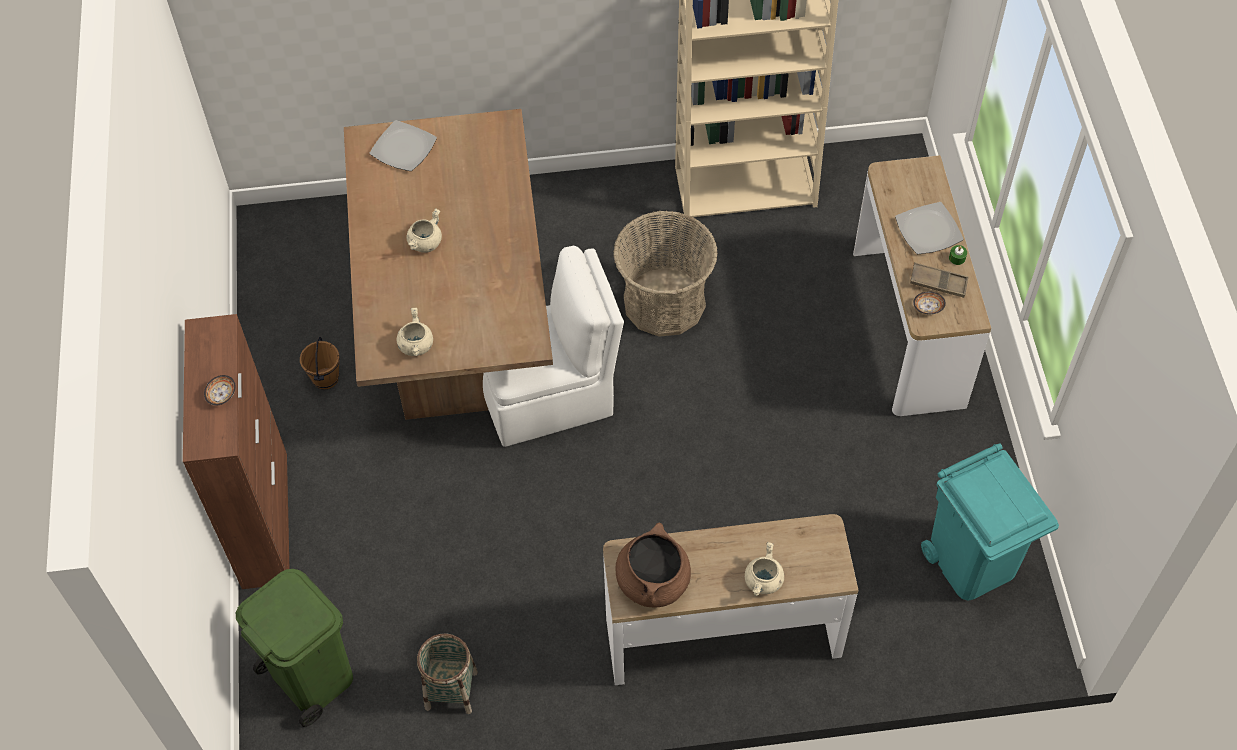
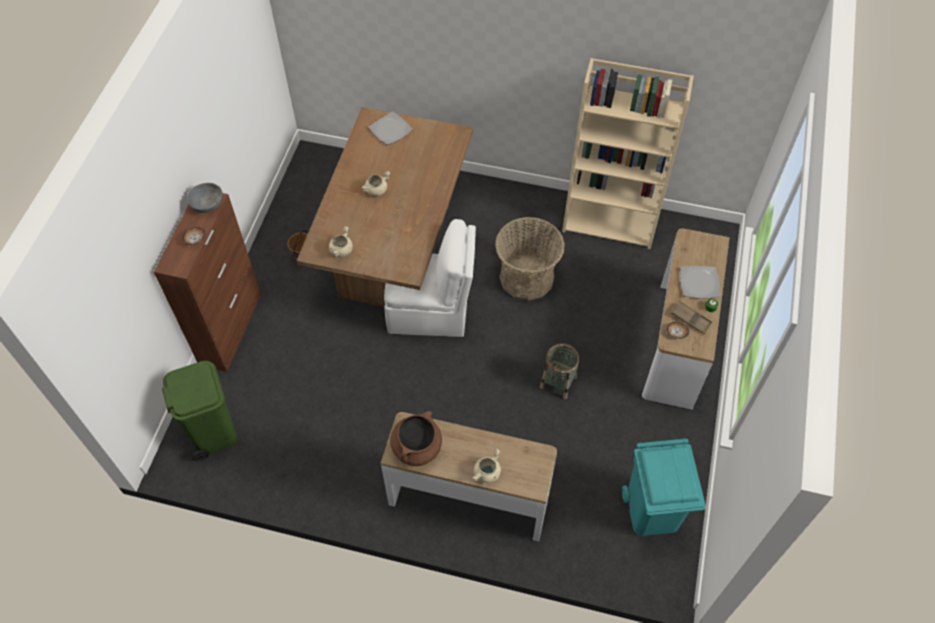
camera: 20 degrees right, 0 degrees up
basket [417,633,478,714] -> basket moved to [540,343,579,399]
none -> grey bowl [187,183,223,213]

